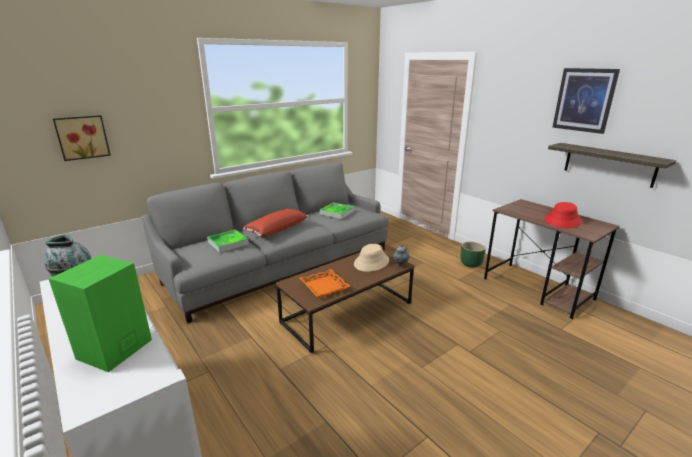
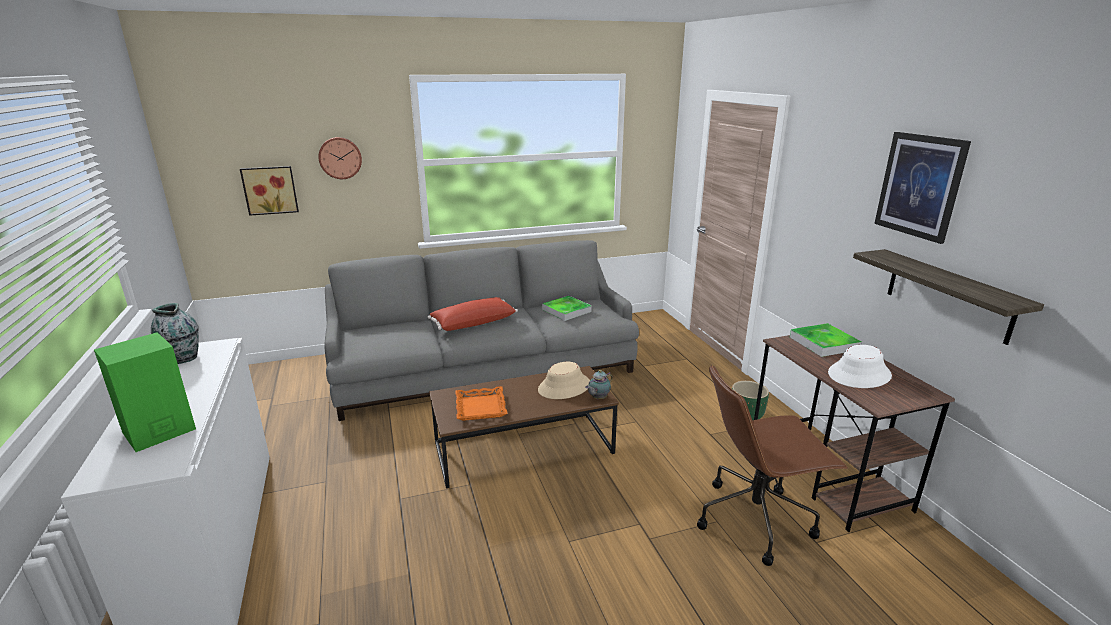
camera: 20 degrees right, 0 degrees up
tray [207,229,249,253] -> tray moved to [790,323,862,357]
red hat [545,202,582,228] -> white hat [828,345,892,388]
none -> wall clock [318,137,362,179]
none -> brown office chair [697,364,848,566]

